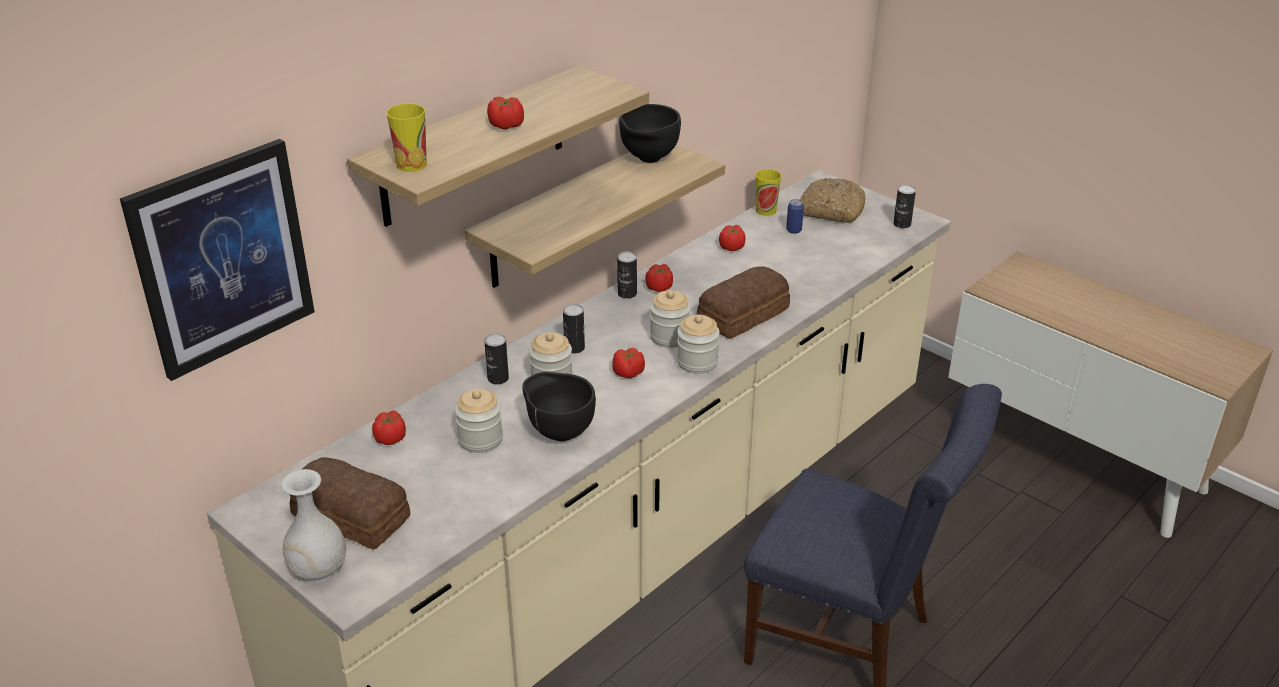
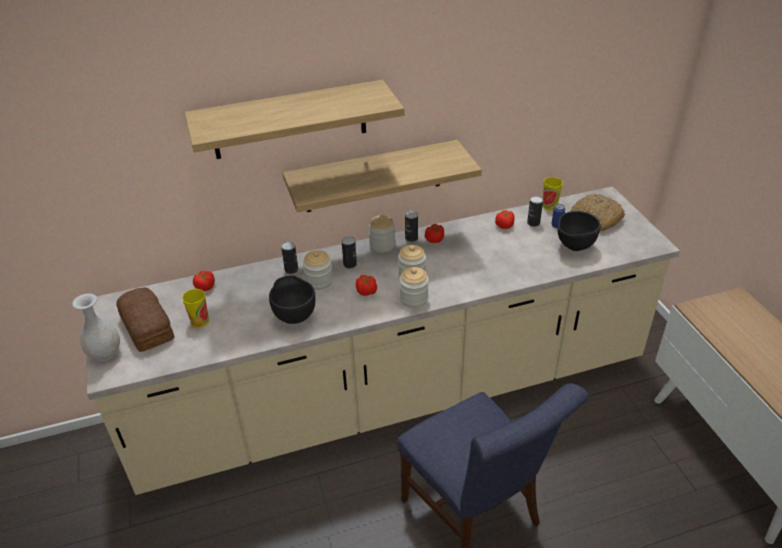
camera: 30 degrees right, 5 degrees up
picture [120,139,315,381] -> none
cup [386,104,427,172] -> cup moved to [182,289,209,328]
jar [455,389,503,453] -> jar moved to [368,215,395,252]
tomato [487,97,524,130] -> none
black bowl [619,104,681,163] -> black bowl moved to [558,211,600,251]
bread [697,266,790,339] -> none
can [893,185,916,228] -> can moved to [527,196,543,227]

